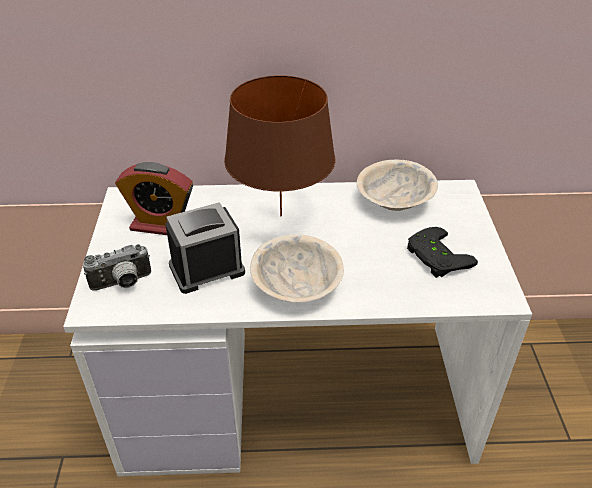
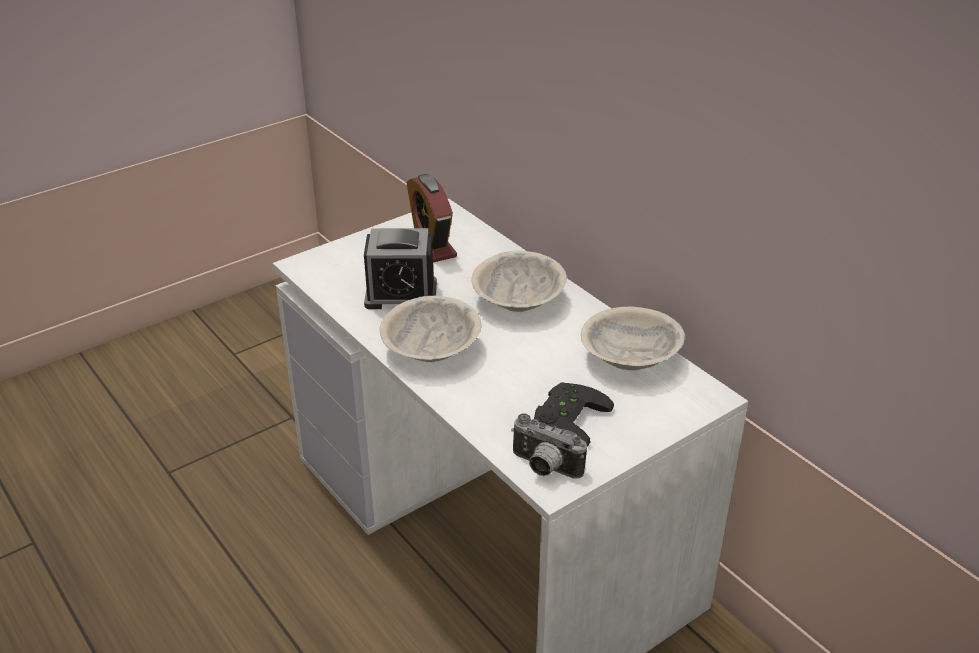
camera: 55 degrees right, 5 degrees down
camera [83,244,151,291] -> camera moved to [511,413,587,479]
alarm clock [165,202,245,294] -> alarm clock turned 150 degrees clockwise [364,228,437,309]
brown table lamp [224,75,336,216] -> beige bowl [472,251,567,312]

